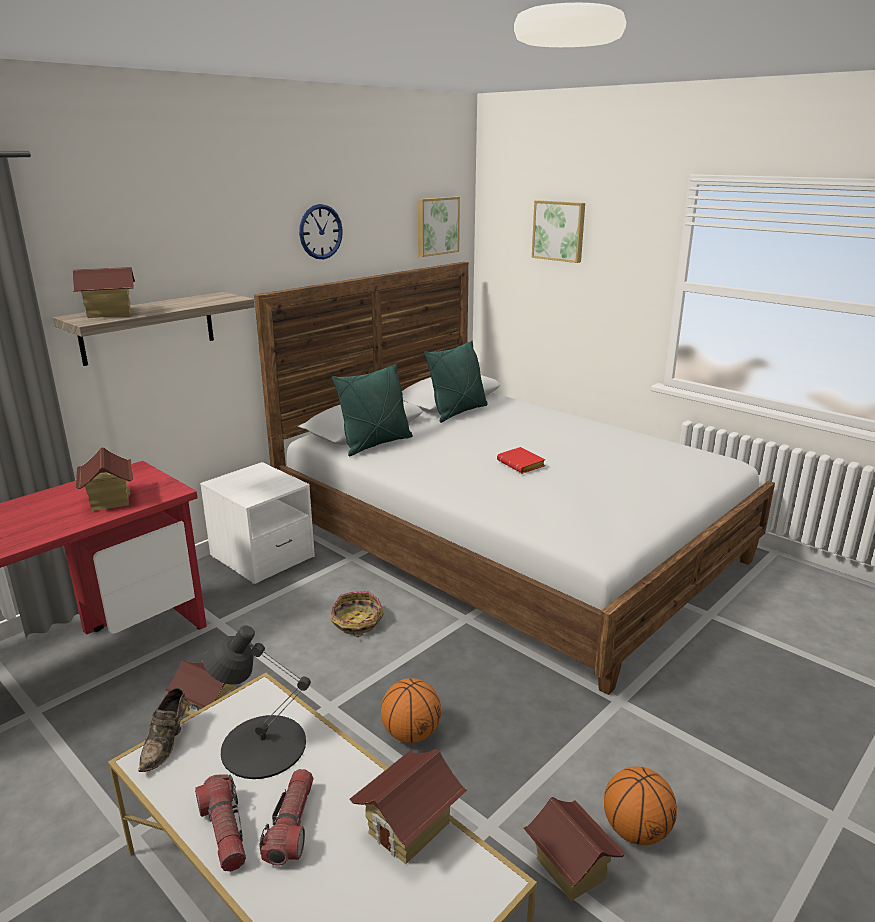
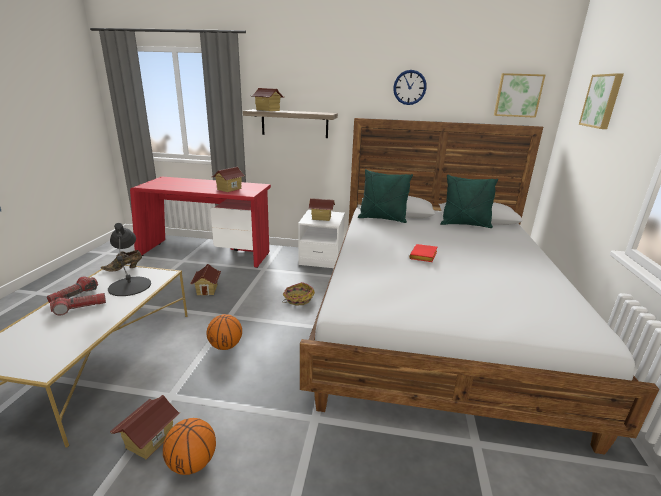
camera: 55 degrees right, 0 degrees up
toy house [349,749,467,864] -> toy house moved to [308,198,335,221]

